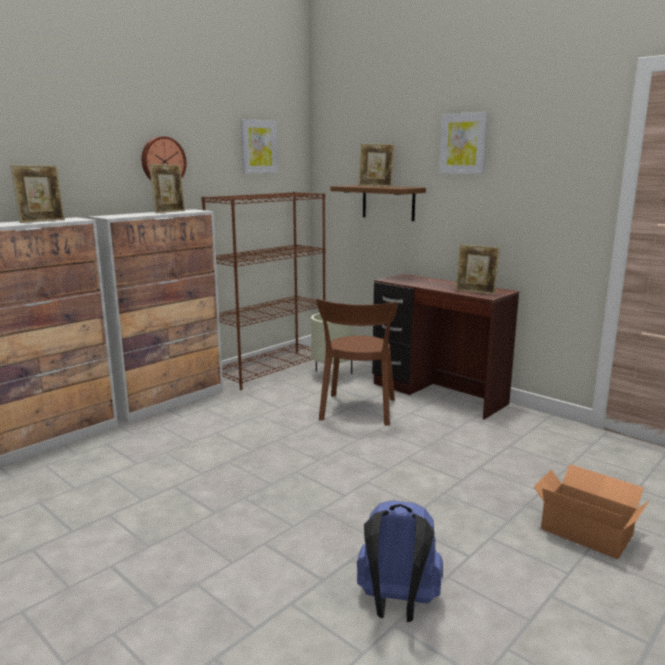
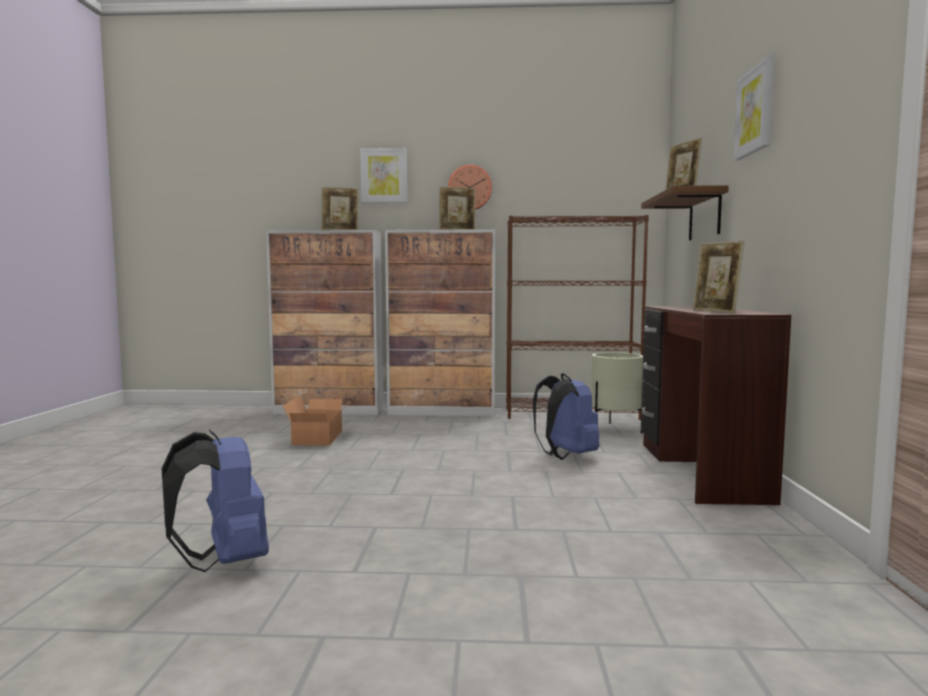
camera: 50 degrees right, 10 degrees down
picture [240,119,278,174] -> picture moved to [360,148,407,203]
brown chair [316,299,398,426] -> blue backpack [533,373,600,460]
cardboard box [534,464,650,559] -> cardboard box moved to [283,395,353,445]

